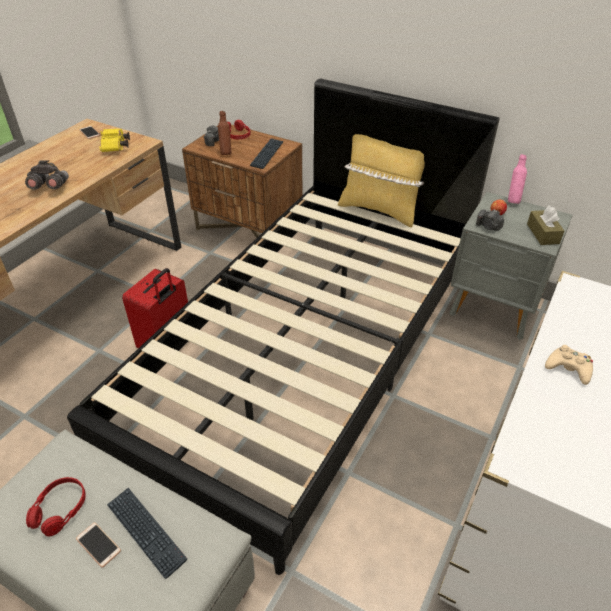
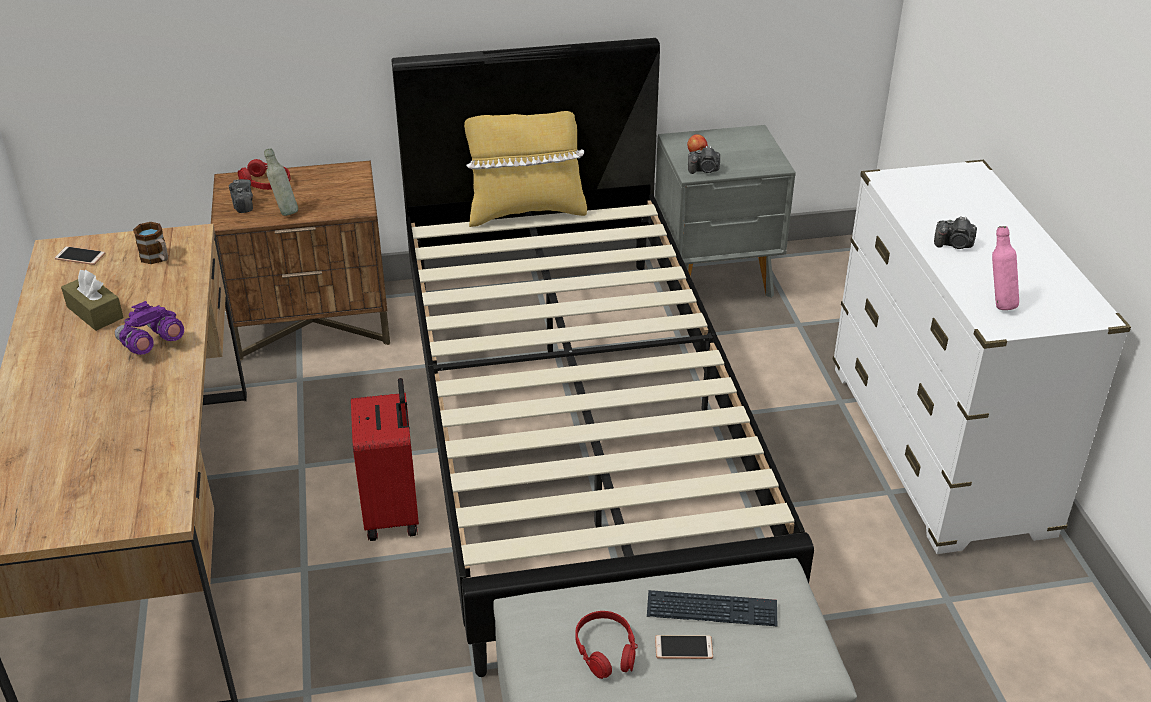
camera: 40 degrees left, 5 degrees down
grey binoculars [25,160,69,190] -> purple binoculars [115,301,184,355]
yellow binoculars [99,129,130,152] -> mug [133,222,168,264]
brown bottle [218,111,231,155] -> grey bottle [264,148,298,216]
keyboard [250,139,284,169] -> none
pink bottle [508,154,527,204] -> pink bottle moved to [992,226,1019,310]
brown tissue box [527,206,564,245] -> brown tissue box moved to [61,270,124,331]
beige game controller [545,345,593,385] -> camera [934,216,977,249]

